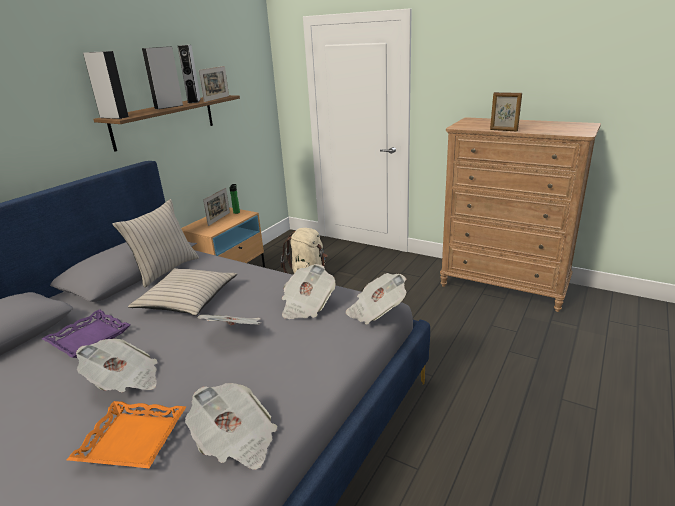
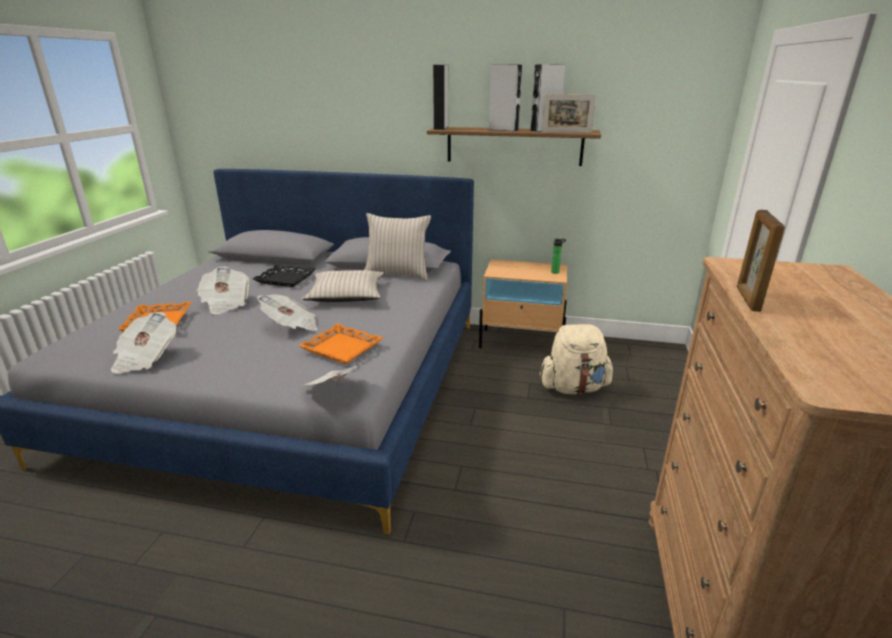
camera: 70 degrees right, 0 degrees up
purple tray [42,310,131,358] -> black tray [252,264,316,287]
picture frame [203,188,230,226] -> none
newspaper [282,264,336,319] -> orange tray [298,323,384,364]

